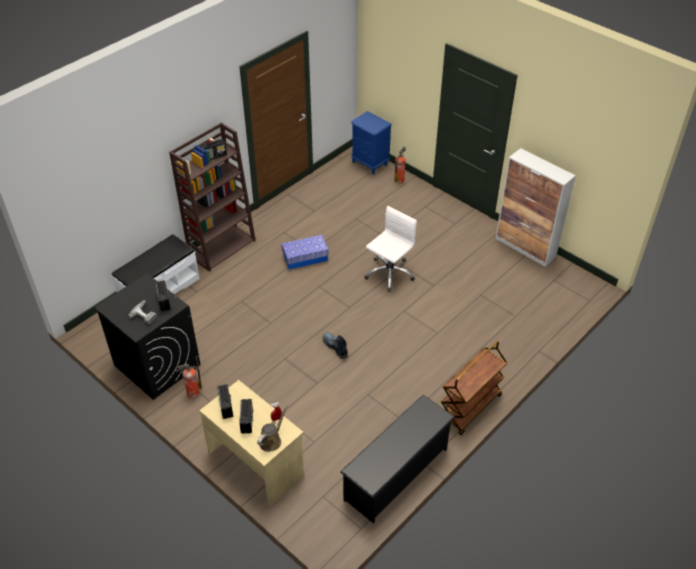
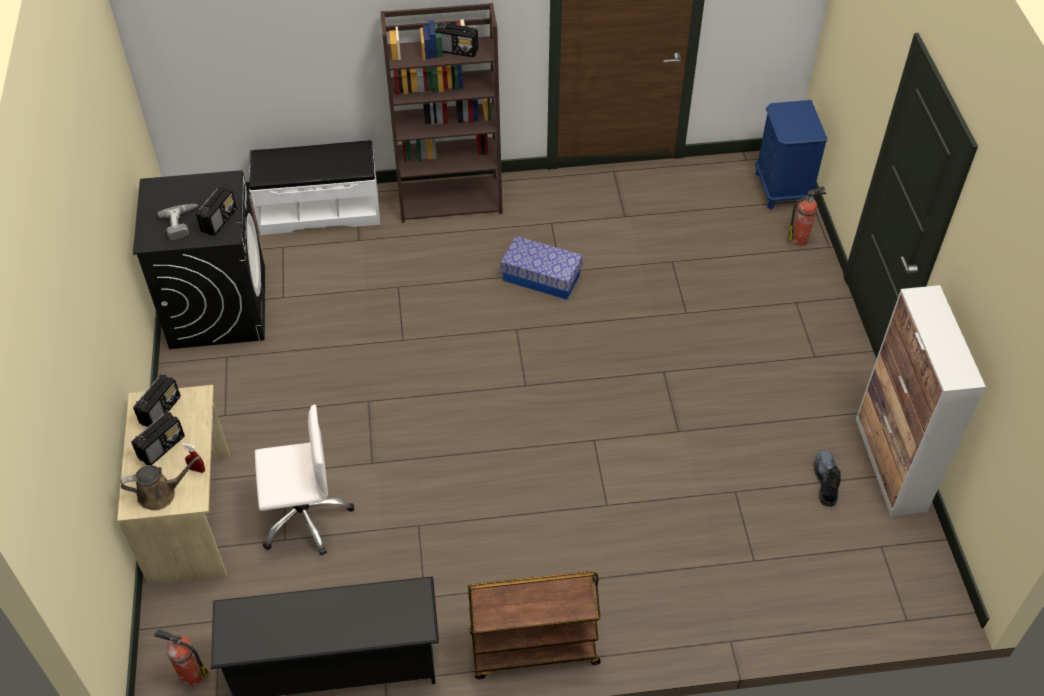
camera: 40 degrees right, 5 degrees up
fire extinguisher [176,364,202,399] -> fire extinguisher moved to [154,629,209,687]
boot [322,333,348,359] -> boot moved to [814,450,841,507]
white office chair [364,206,417,292] -> white office chair moved to [255,404,354,555]

